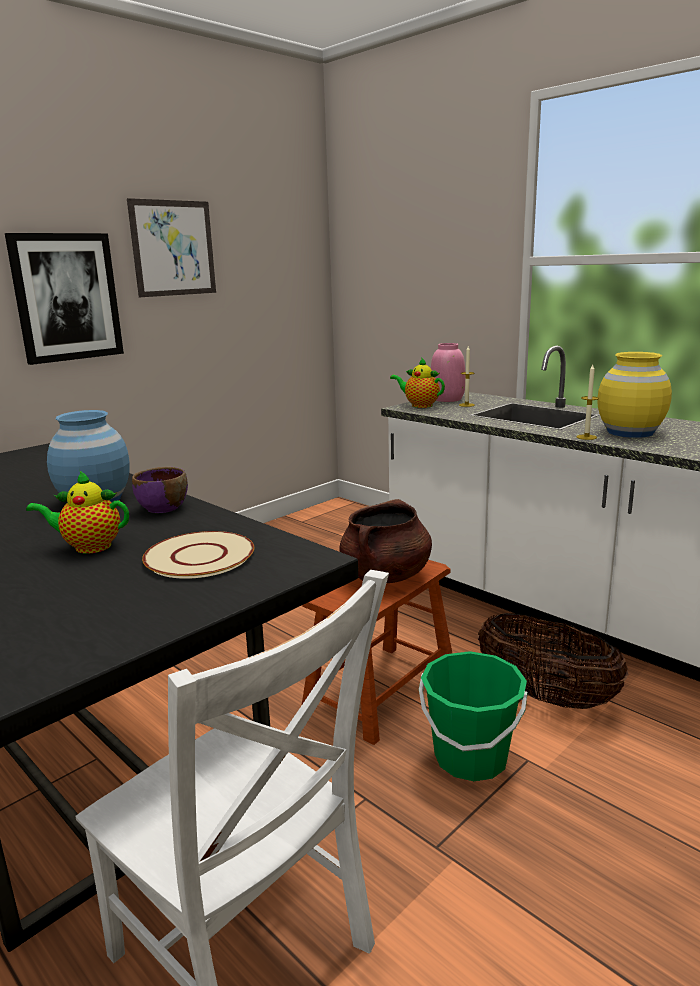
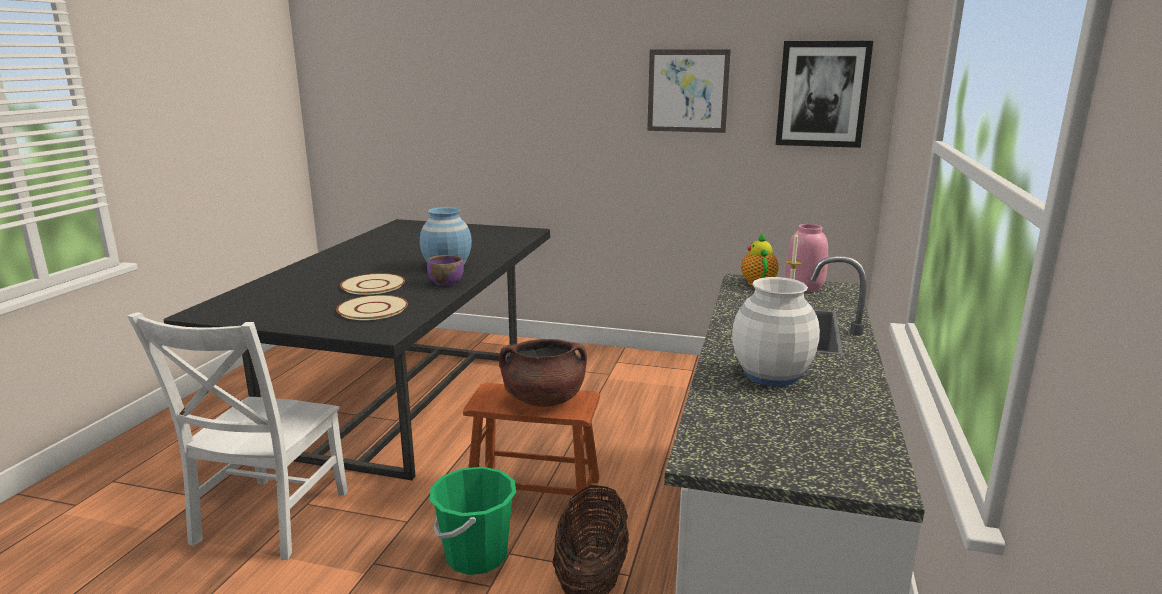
camera: 60 degrees right, 0 degrees up
picture [5,233,124,365] -> picture moved to [776,41,873,148]
teapot [26,471,129,554] -> beige plate [340,273,405,295]
candle [577,365,599,440] -> none
yellow vase [597,352,672,438] -> white vase [732,277,820,386]

